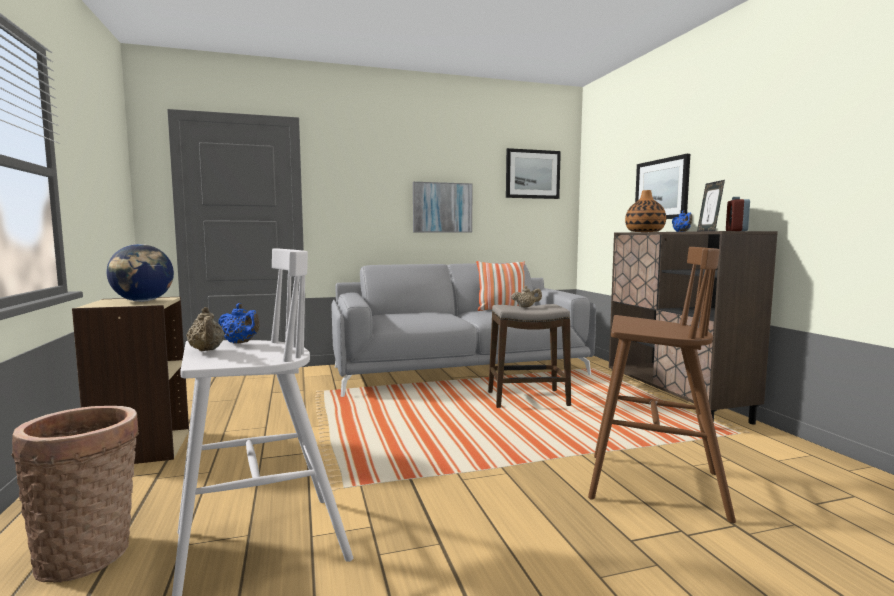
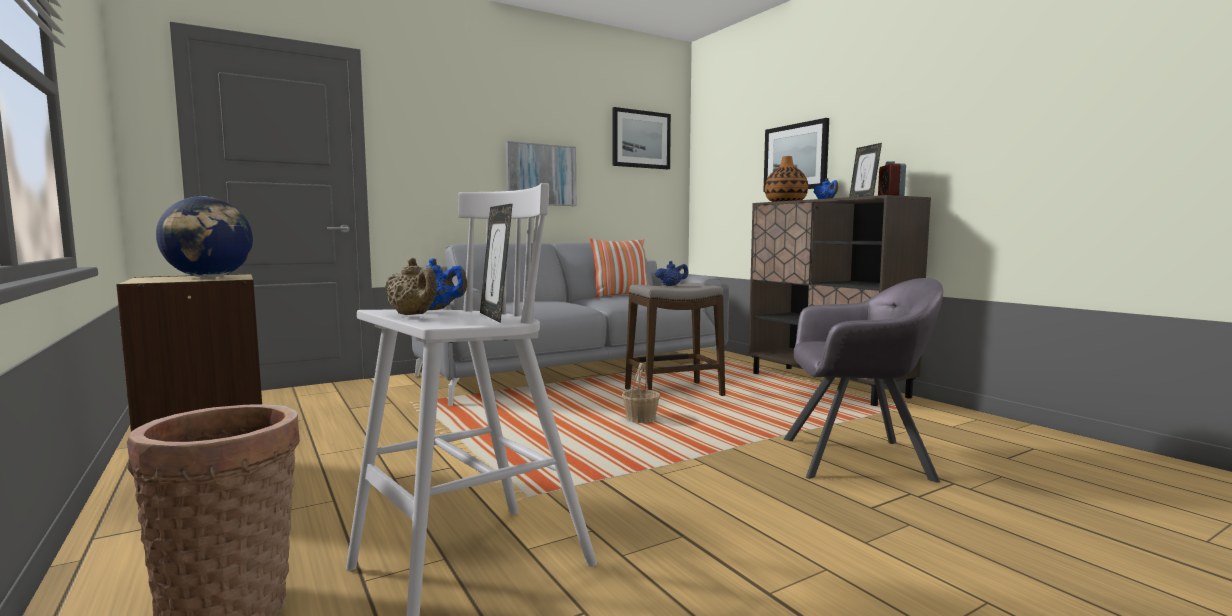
camera: 15 degrees left, 0 degrees up
beige teapot [511,286,542,307] -> blue teapot [655,261,689,286]
brown stool [588,247,736,523] -> grey armchair [784,278,943,483]
none -> picture frame [480,203,513,323]
none -> basket [622,363,660,423]

